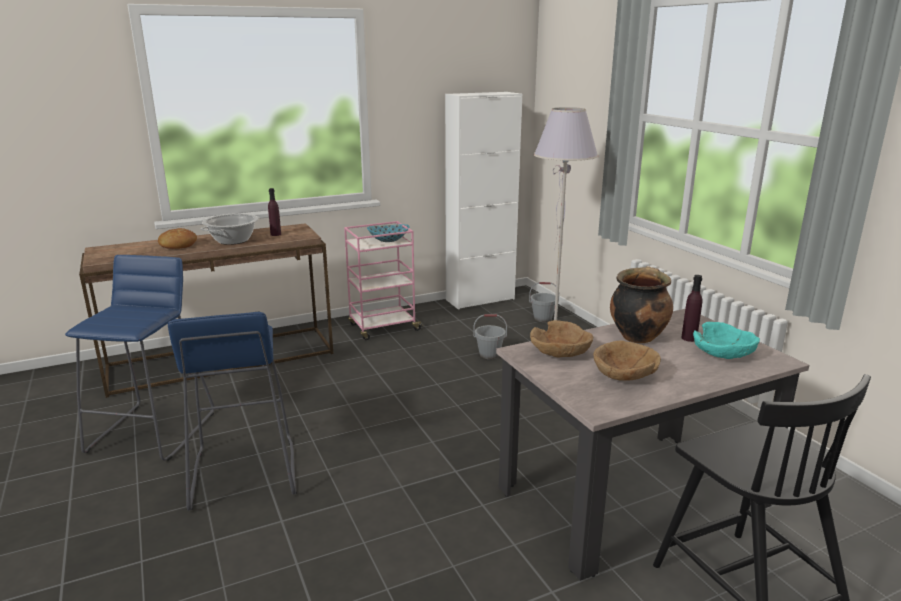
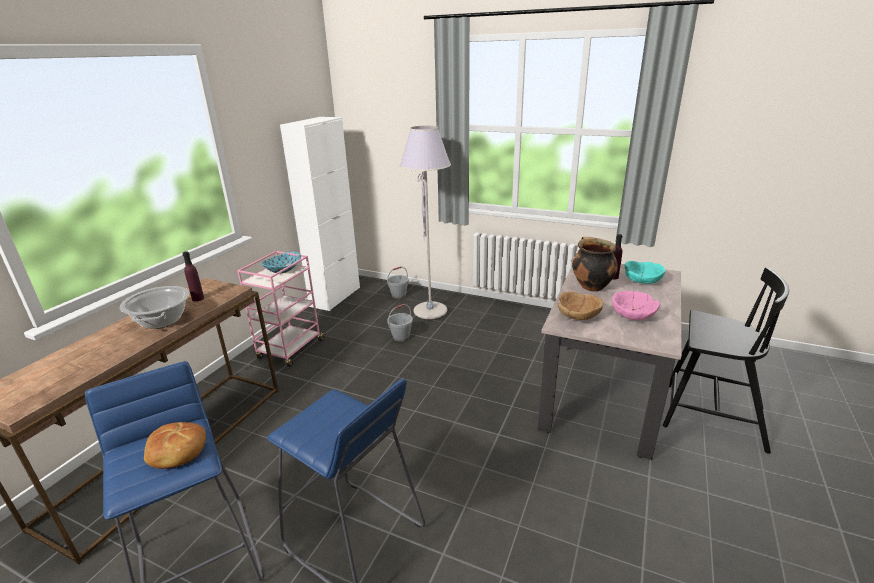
camera: 40 degrees left, 5 degrees up
bread [158,228,197,249] -> bread moved to [144,422,206,469]
brown bowl [593,340,661,381] -> pink bowl [612,291,660,320]

